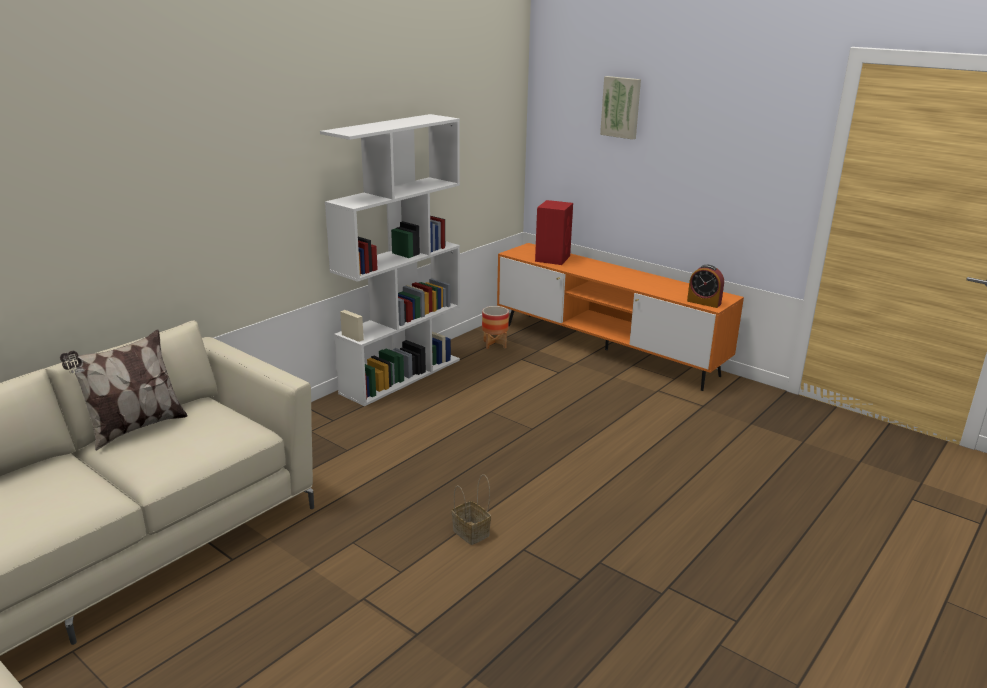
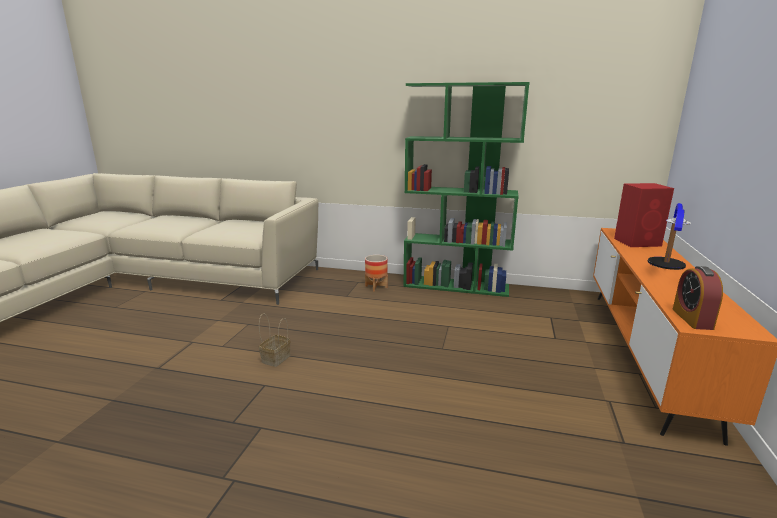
camera: 65 degrees right, 5 degrees down
pillow [60,329,187,451] -> none
white bookcase [320,114,460,406] -> green bookcase [403,82,530,297]
planter [482,306,509,349] -> planter moved to [365,255,388,292]
picture [600,76,641,140] -> none
none -> table lamp [648,203,691,270]

